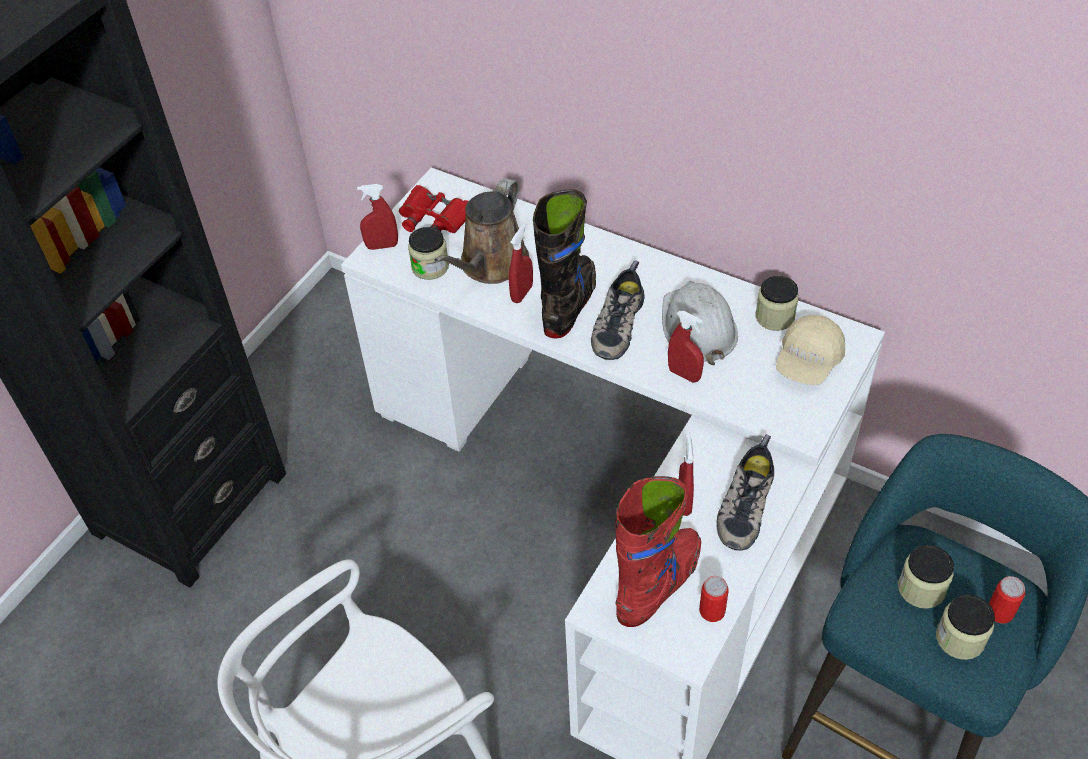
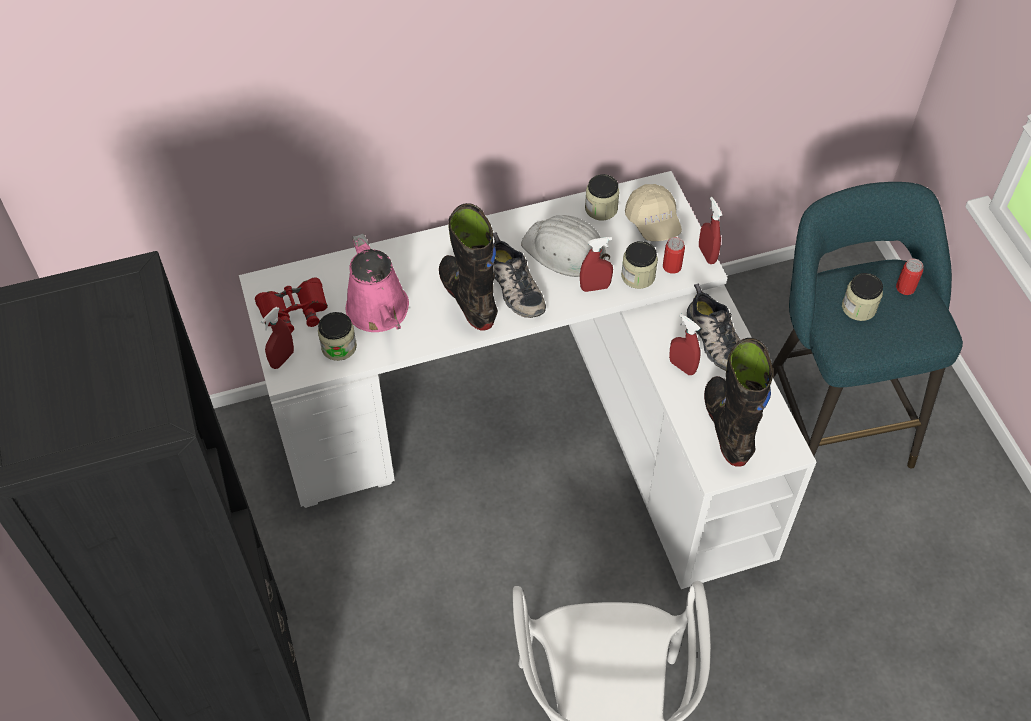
camera: 50 degrees left, 5 degrees up
brown watering can [434,178,529,284] -> pink watering can [346,234,409,332]
red spray bottle [509,224,533,303] -> red spray bottle moved to [699,197,722,264]
red boot [615,476,701,627] -> black boot [704,338,773,467]
can [699,576,729,622] -> can moved to [663,237,685,274]
jar [936,595,995,660] -> jar moved to [621,241,658,289]

